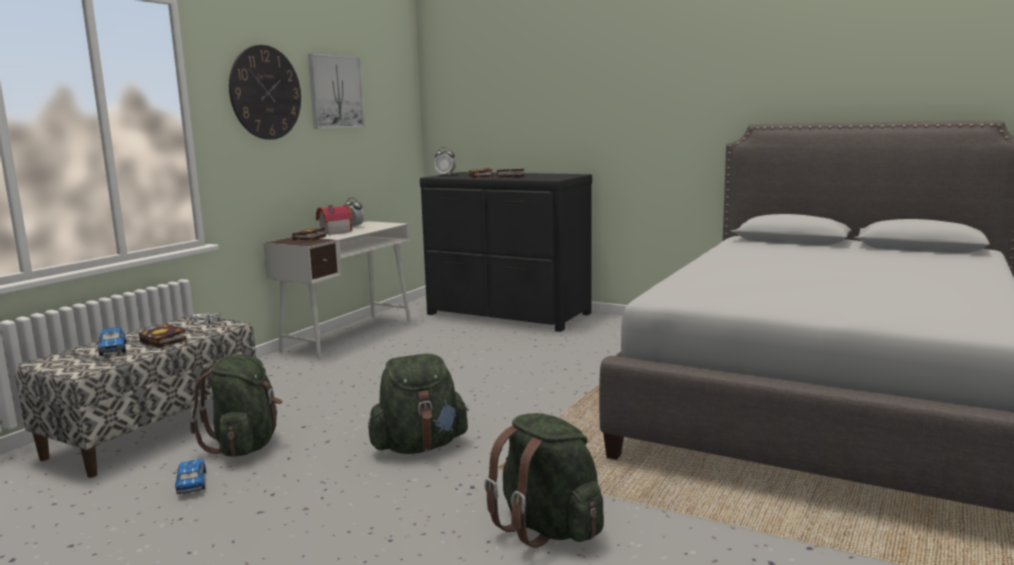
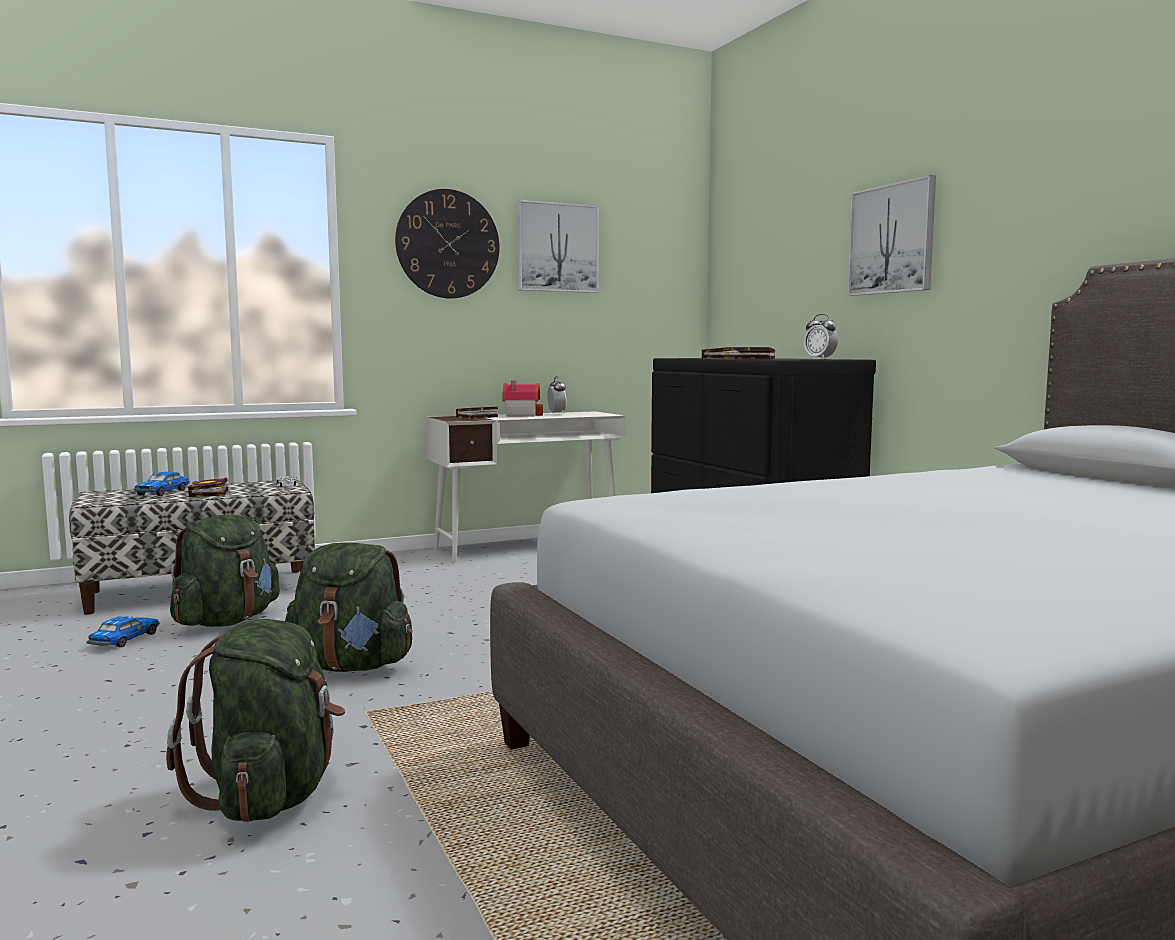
camera: 35 degrees right, 5 degrees down
alarm clock [435,147,456,175] -> alarm clock moved to [804,314,838,359]
none -> picture [847,175,936,296]

